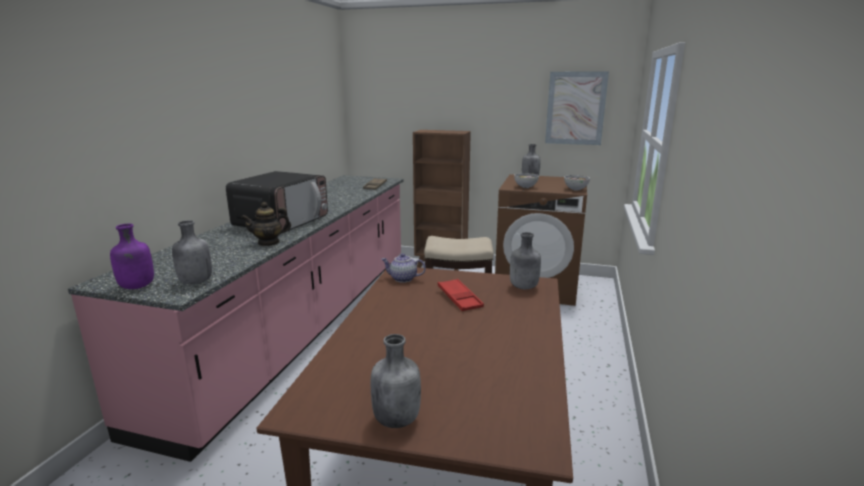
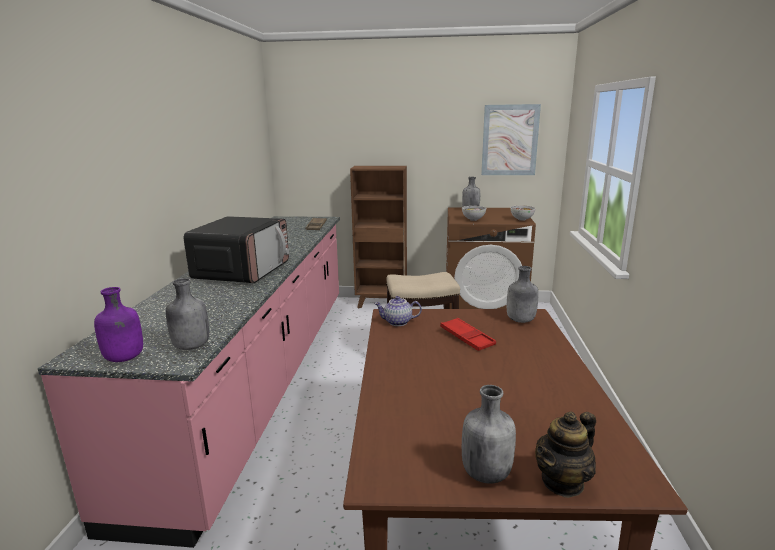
camera: 10 degrees left, 0 degrees up
teapot [241,202,291,246] -> teapot moved to [535,411,596,498]

